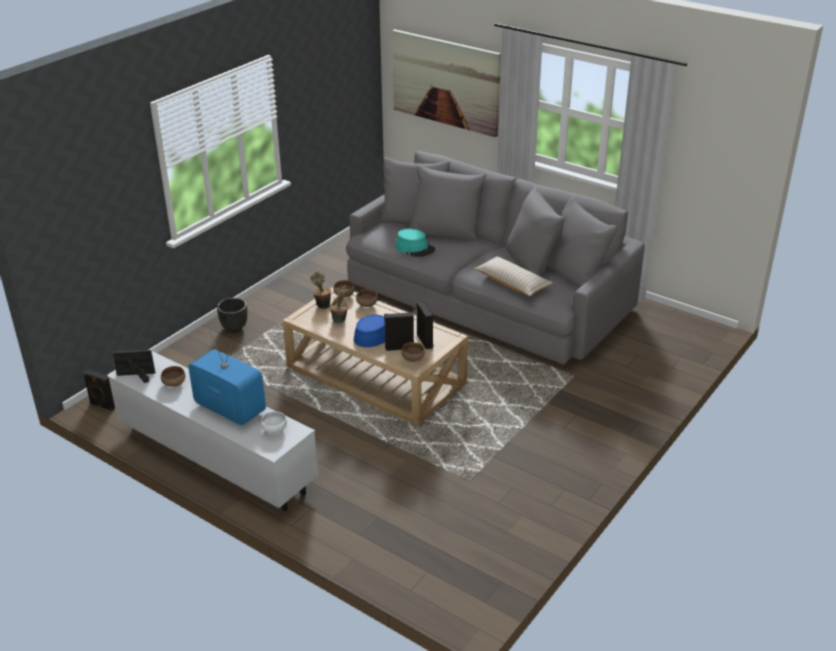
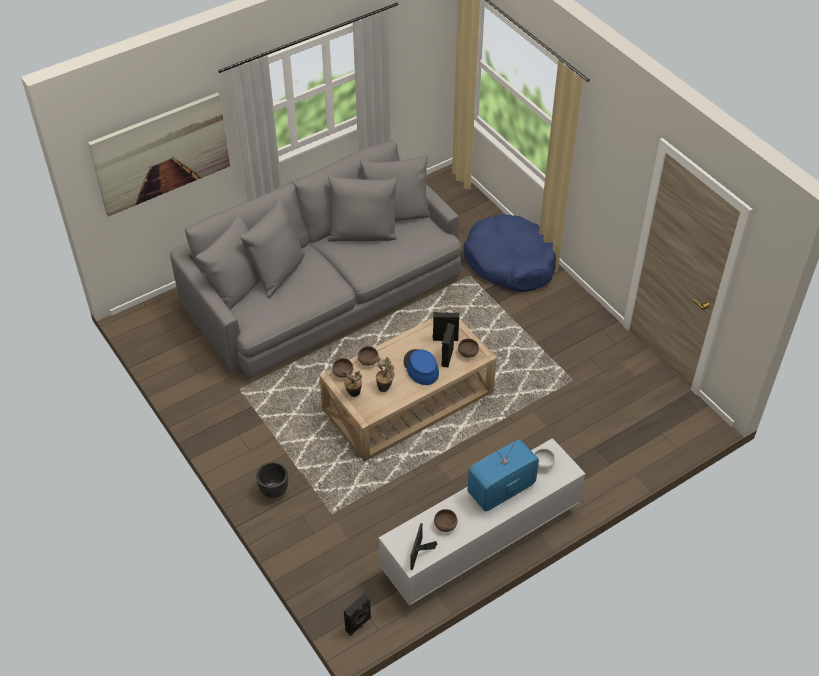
camera: 70 degrees left, 15 degrees up
turquoise hat [395,229,435,257] -> none
beige pillow [474,256,553,296] -> none
none -> blue dog bed [464,214,556,292]

